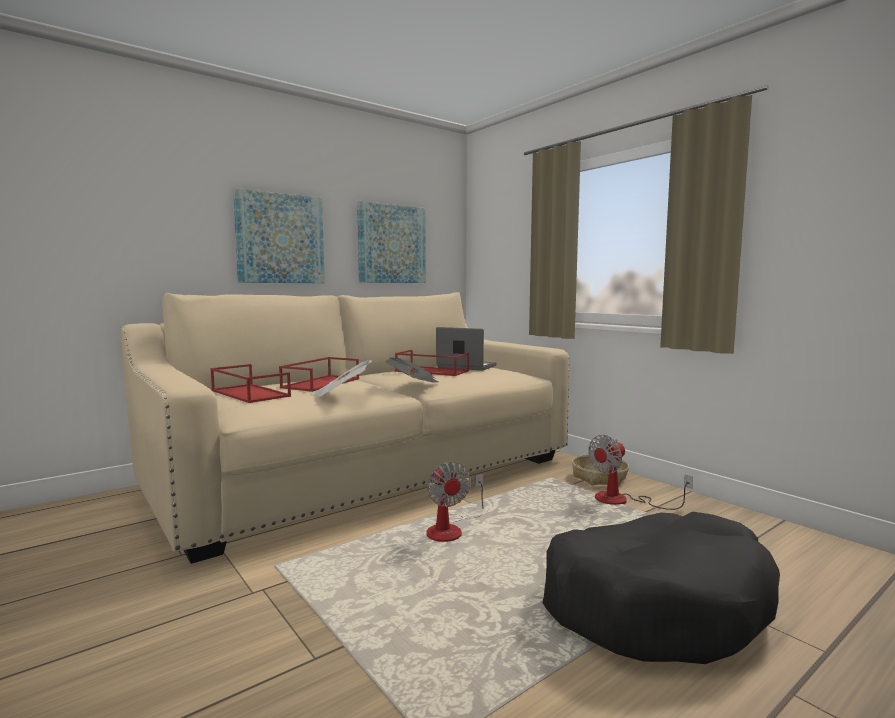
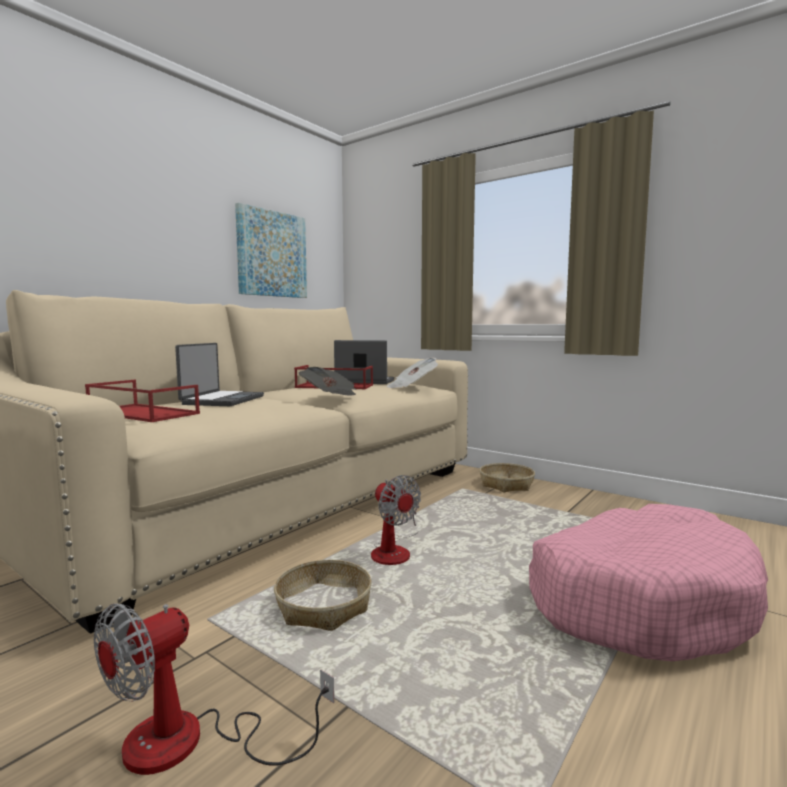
camera: 15 degrees left, 0 degrees up
picture [233,188,325,283] -> none
red tray [279,357,359,392] -> laptop [175,343,264,406]
newspaper [311,360,372,397] -> newspaper moved to [387,358,438,388]
black dog bed [542,512,780,664] -> pink dog bed [529,504,768,661]
fan [588,435,693,510] -> fan moved to [94,603,334,775]
none -> basket [274,560,372,631]

